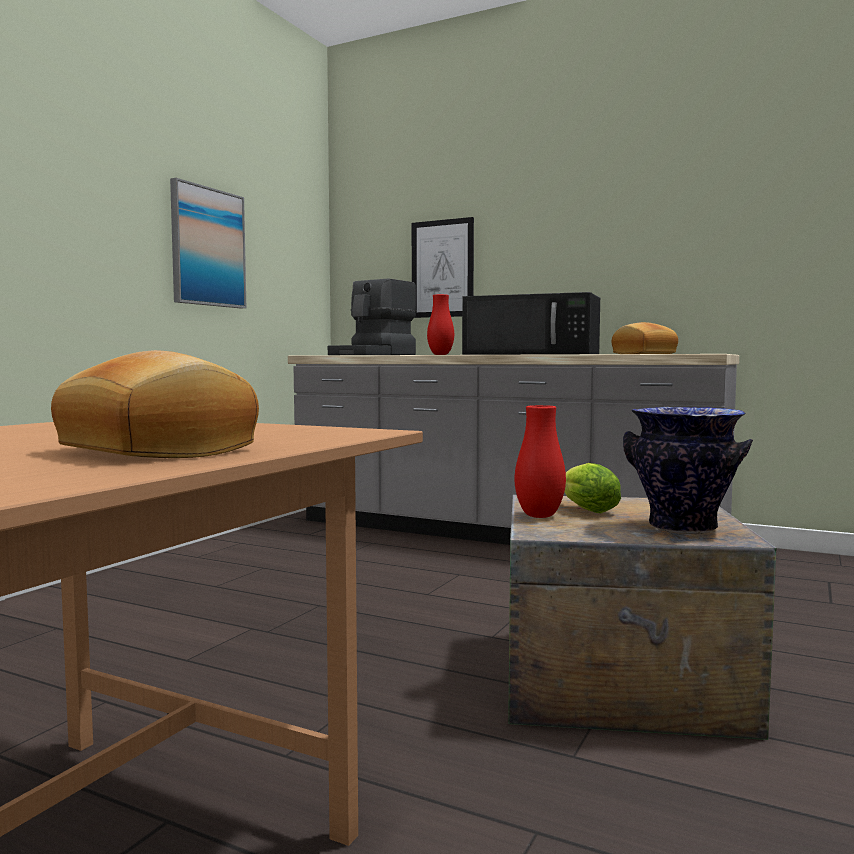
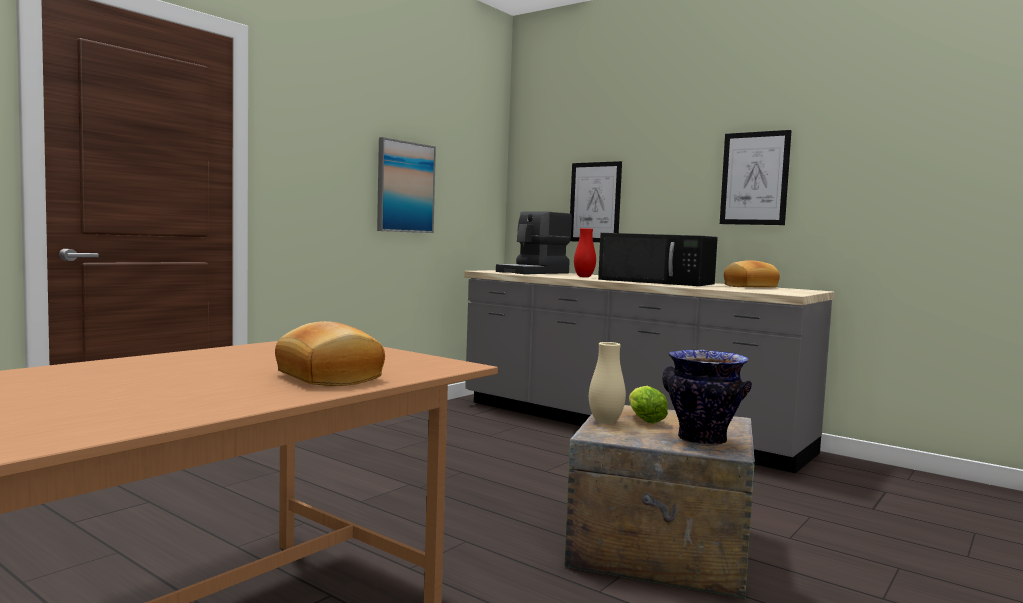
camera: 10 degrees right, 0 degrees up
red vase [515,405,566,518] -> beige vase [589,342,626,424]
none -> picture [720,130,791,225]

